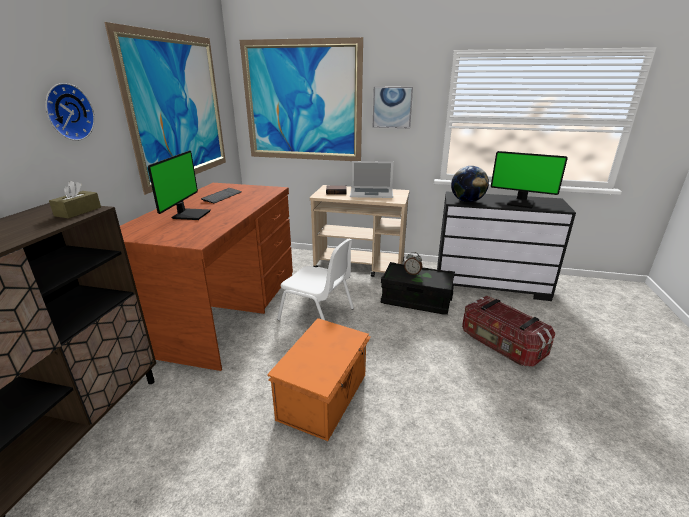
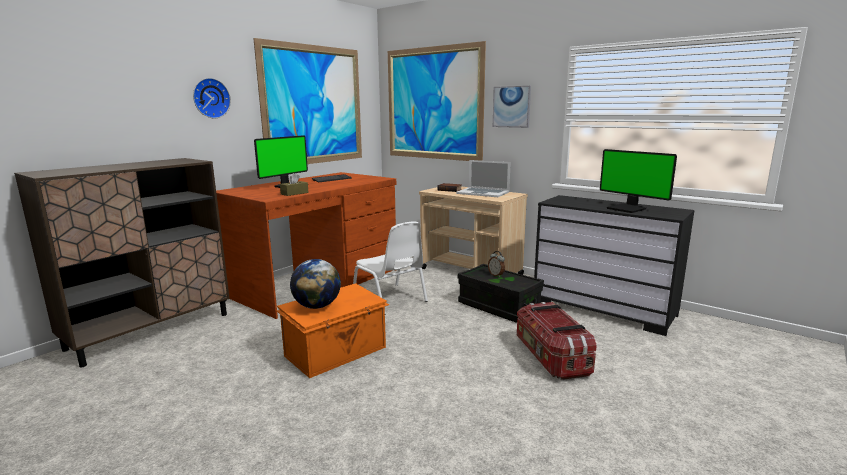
camera: 25 degrees right, 10 degrees down
brown tissue box [49,181,101,219] -> brown tissue box moved to [280,173,309,196]
globe [451,166,489,202] -> globe moved to [290,259,341,309]

